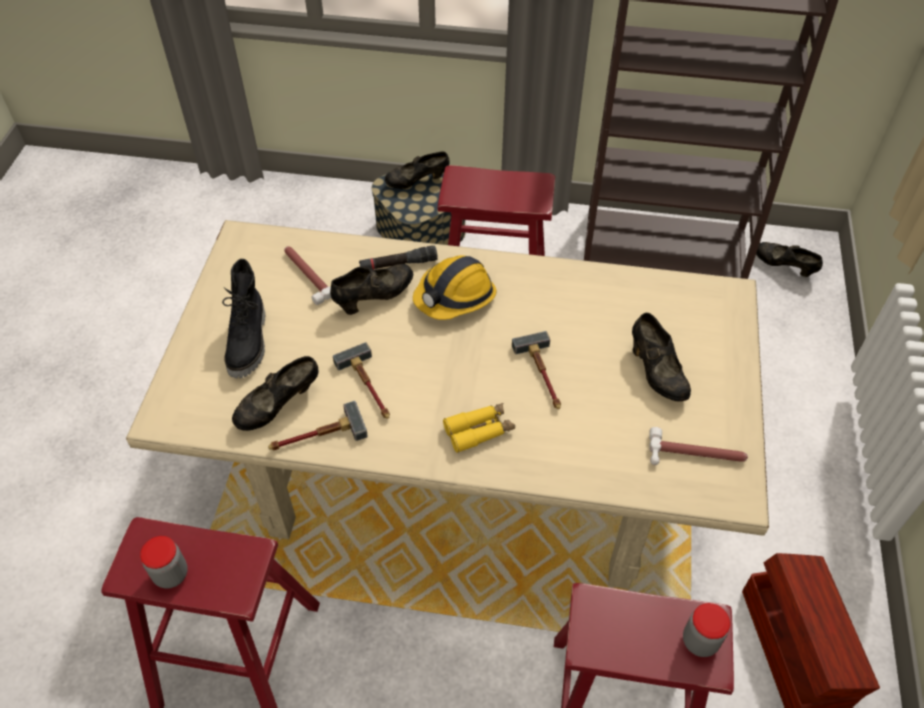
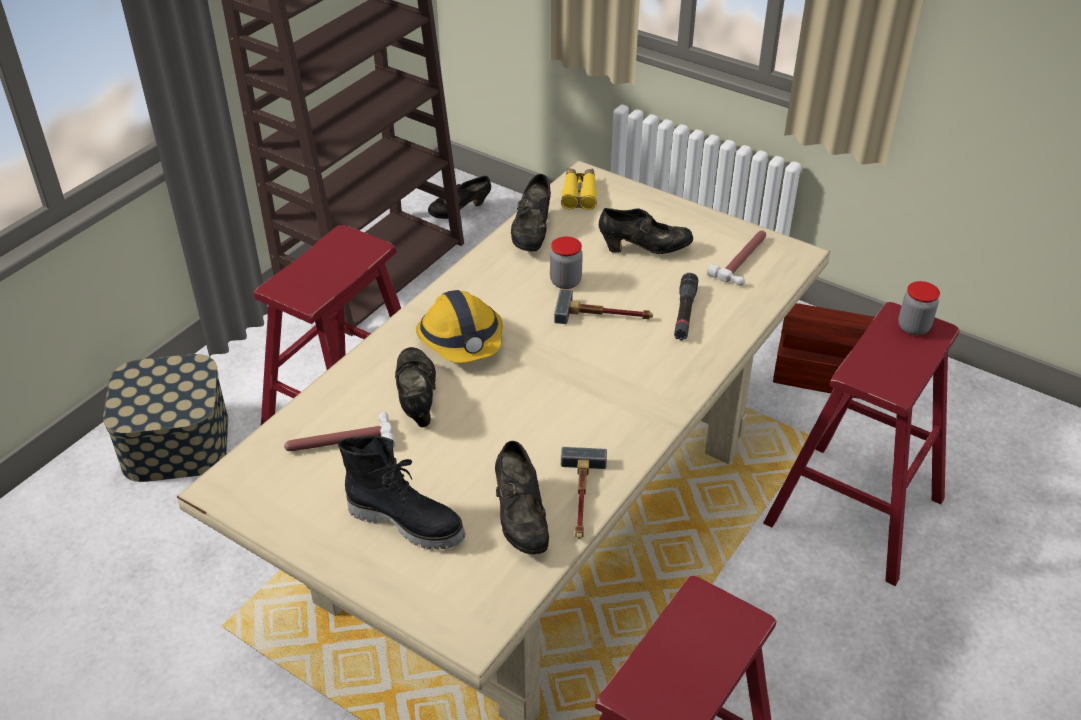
camera: 65 degrees left, 10 degrees down
jar [140,536,188,589] -> jar moved to [550,236,583,289]
hammer [333,342,390,419] -> none
black flashlight [359,245,438,269] -> black flashlight moved to [674,273,698,340]
black shoe [385,151,450,189] -> black shoe moved to [511,174,551,251]
yellow binoculars [443,403,515,453] -> yellow binoculars moved to [561,168,597,210]

